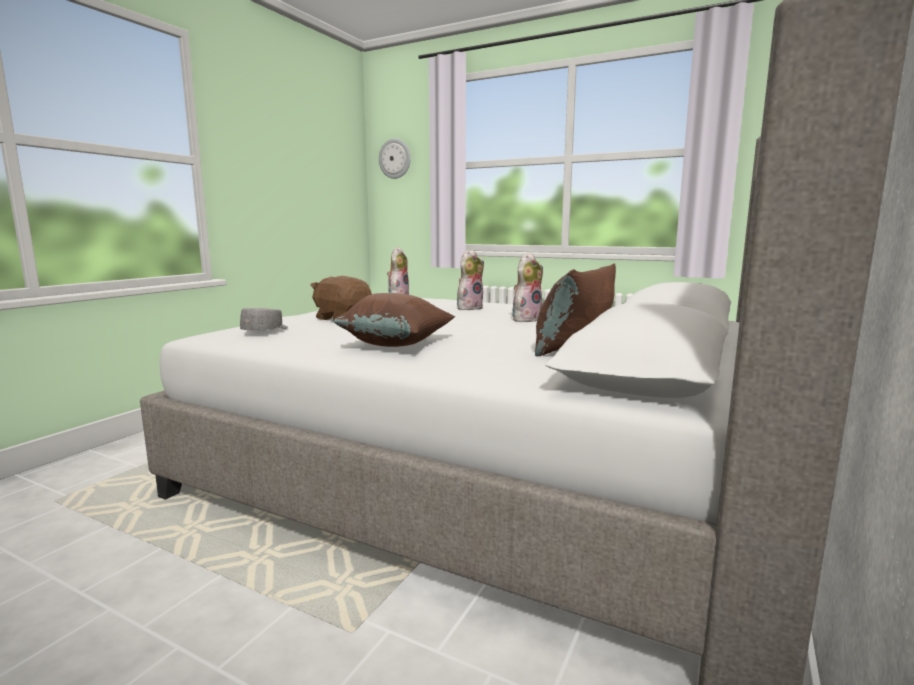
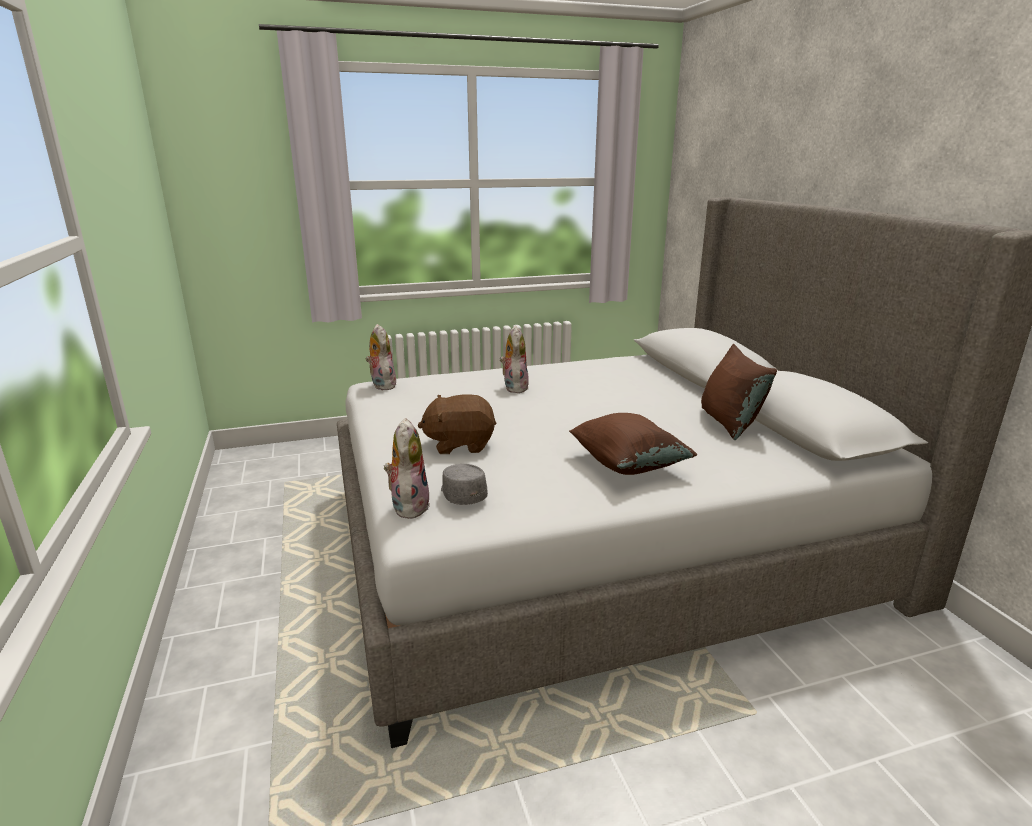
camera: 45 degrees left, 10 degrees up
wall clock [379,138,411,179] -> none
plush toy [513,253,543,322] -> plush toy moved to [384,418,430,519]

